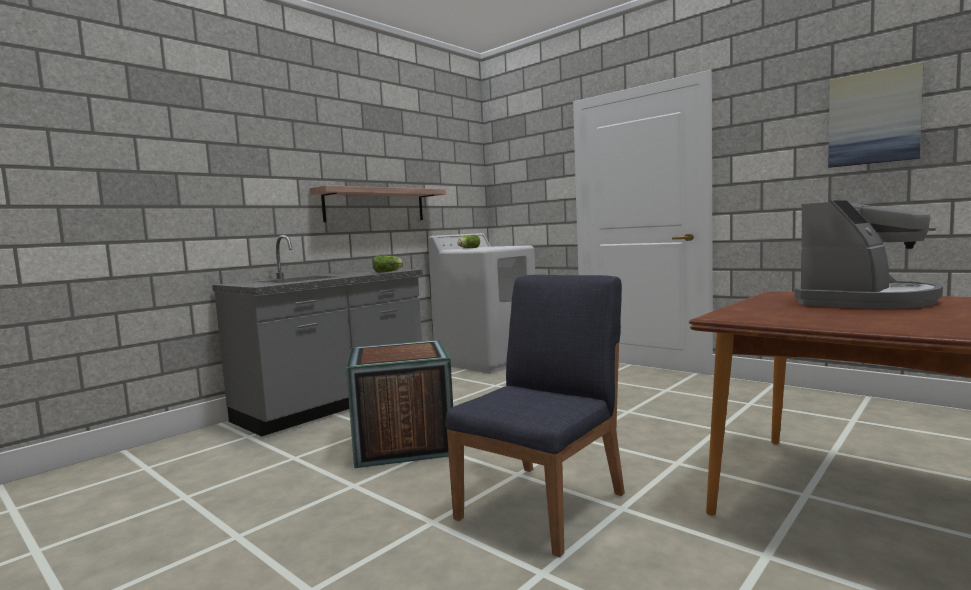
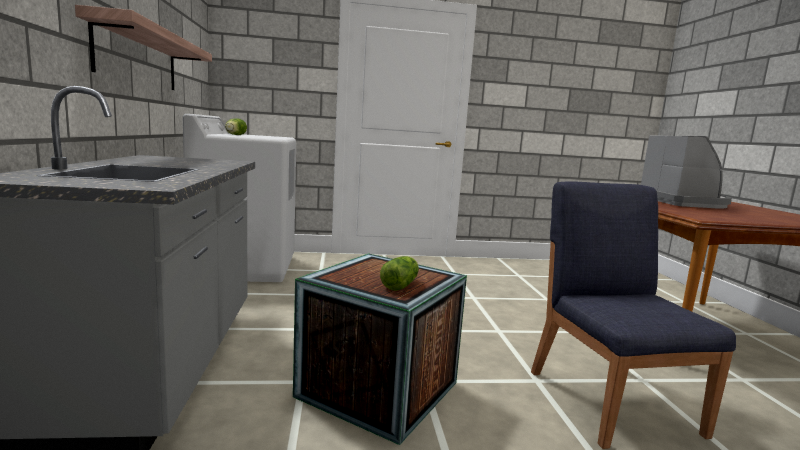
camera: 50 degrees left, 5 degrees up
lettuce [373,256,404,273] -> lettuce moved to [380,256,419,291]
picture [828,62,924,168] -> none

